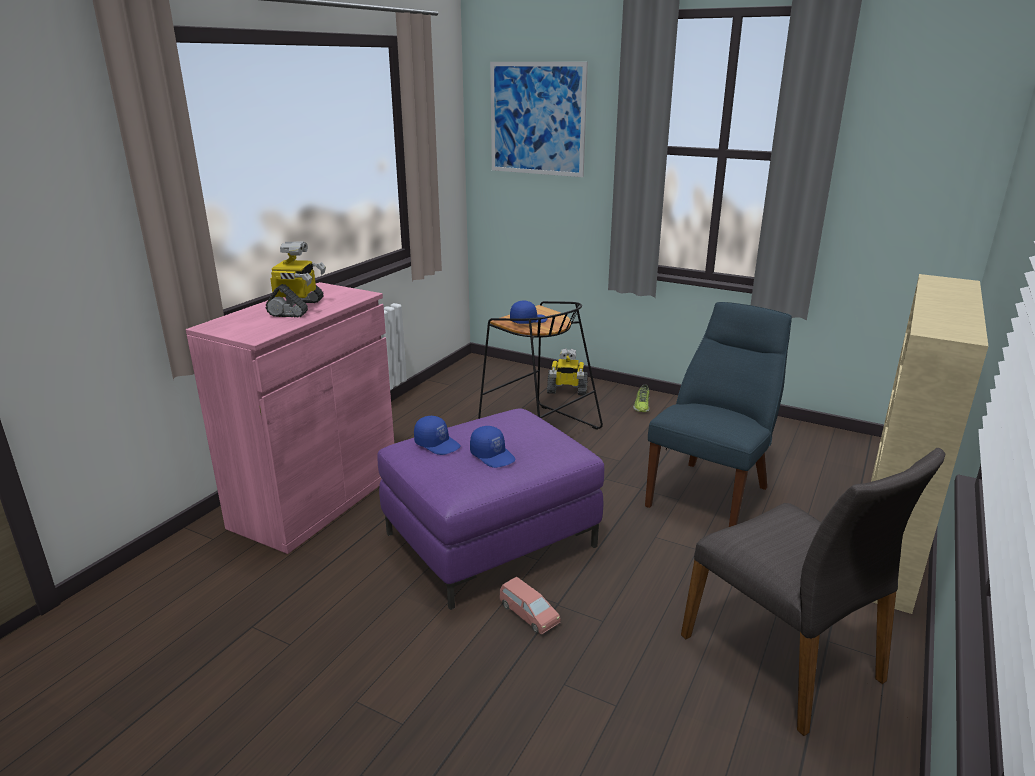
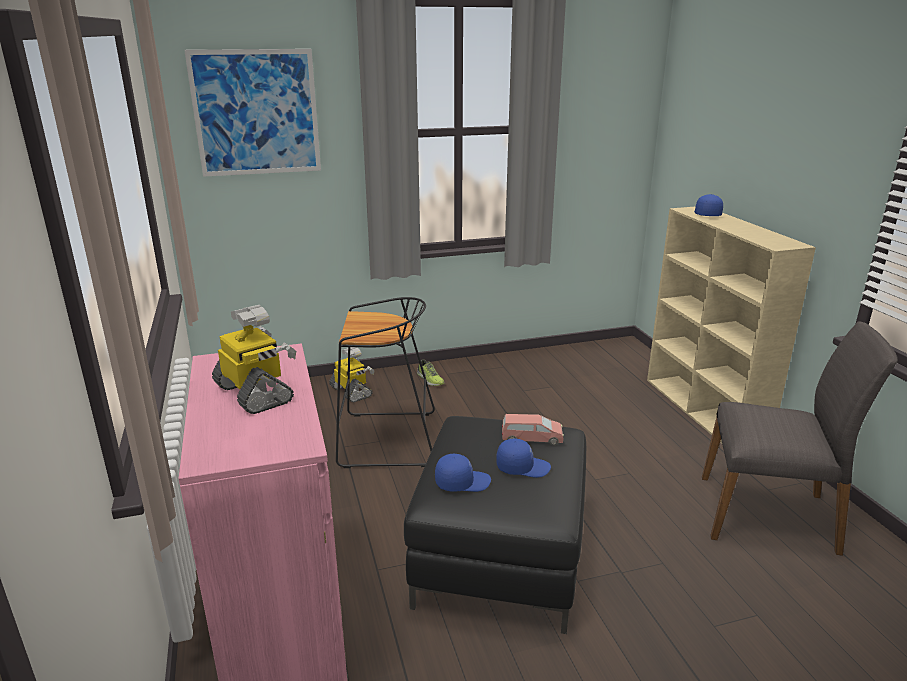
camera: 45 degrees left, 0 degrees up
purple ottoman [377,408,604,610] -> black ottoman [404,416,586,634]
pink toy car [499,577,561,635] -> pink toy car moved to [502,414,564,446]
blue cap [510,300,547,324] -> blue cap moved to [694,194,723,216]
toy robot [547,348,588,395] -> toy robot turned 90 degrees counterclockwise [329,347,374,402]
blue chair [645,302,792,527] -> none

